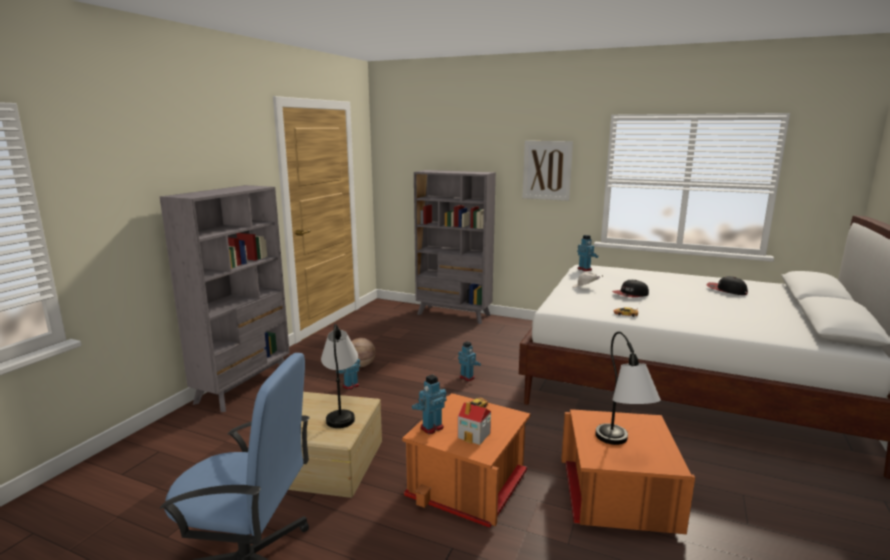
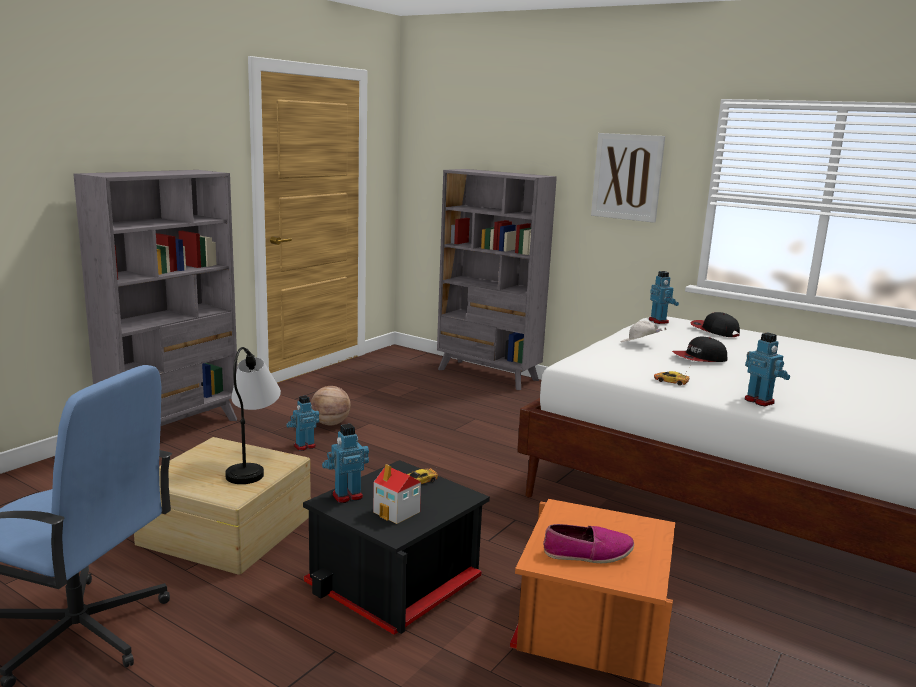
camera: 10 degrees right, 0 degrees up
orange storage box [402,393,530,528] -> black storage box [303,460,490,635]
toy robot [458,341,481,381] -> toy robot moved to [744,332,790,406]
table lamp [595,332,661,445] -> shoe [543,524,634,563]
cap [707,276,748,295] -> cap moved to [690,312,740,337]

